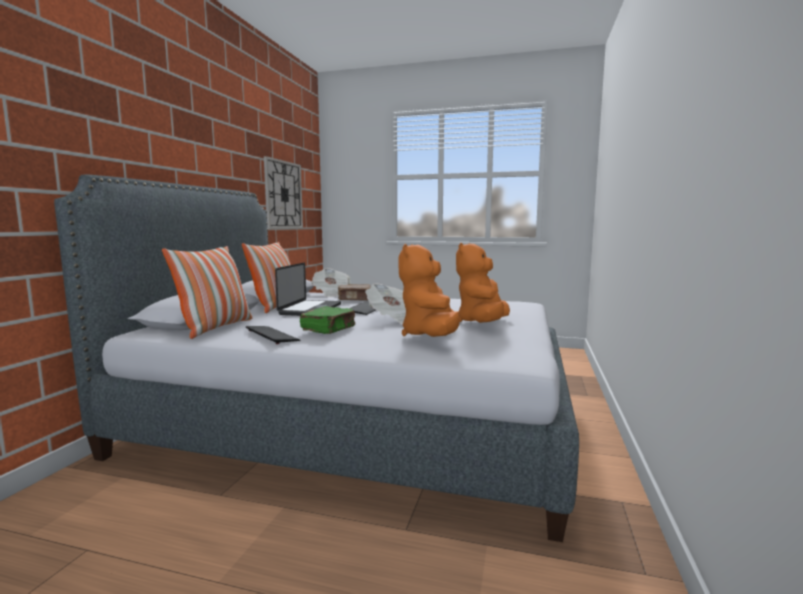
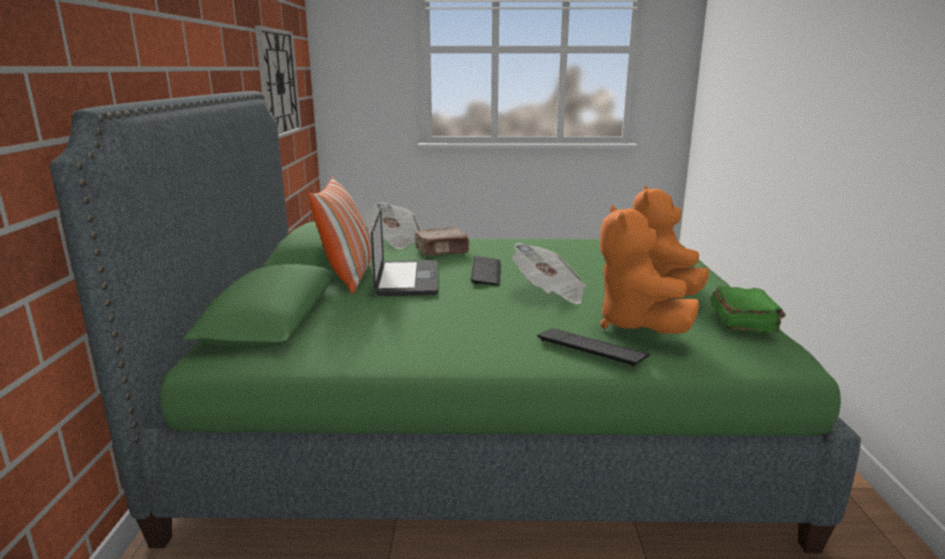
camera: 15 degrees left, 10 degrees up
grey bed [54,175,579,542] -> green bed [50,91,861,553]
pillow [162,246,252,339] -> none
keyboard [246,326,301,344] -> keyboard moved to [537,329,651,367]
green book [300,306,355,334] -> green book moved to [711,286,786,334]

